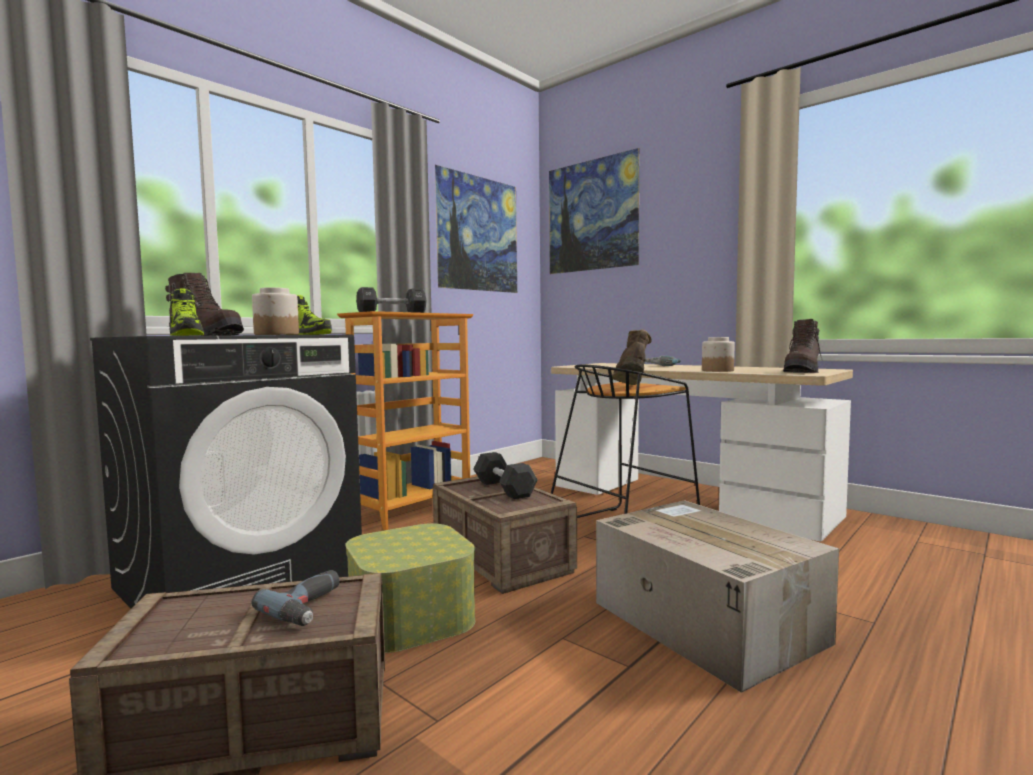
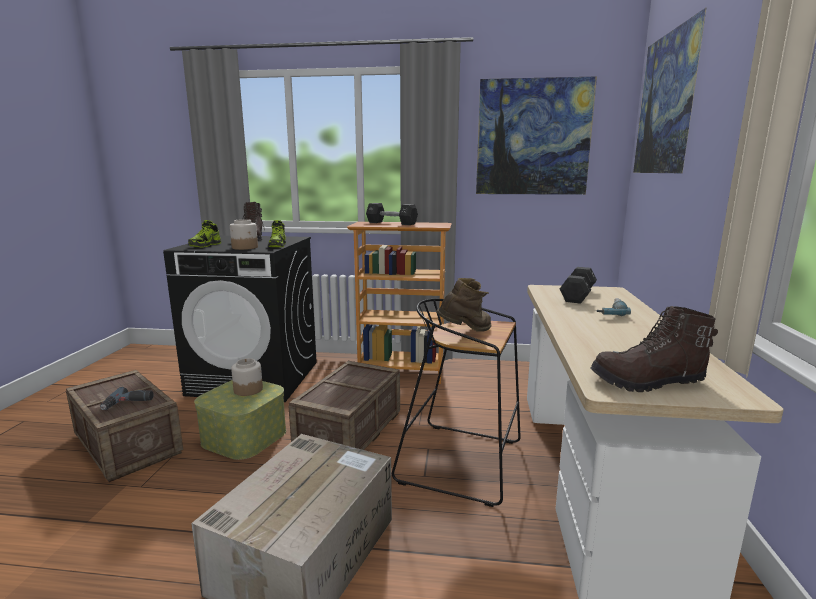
camera: 55 degrees right, 10 degrees up
black dumbbell [474,452,538,499] -> black dumbbell moved to [560,267,597,304]
jar [702,337,735,372] -> jar moved to [231,358,263,396]

